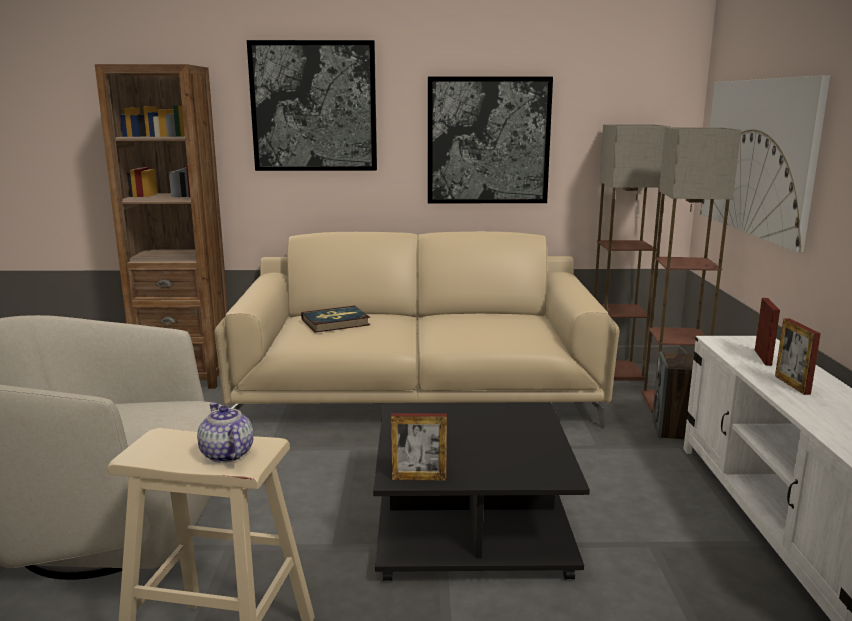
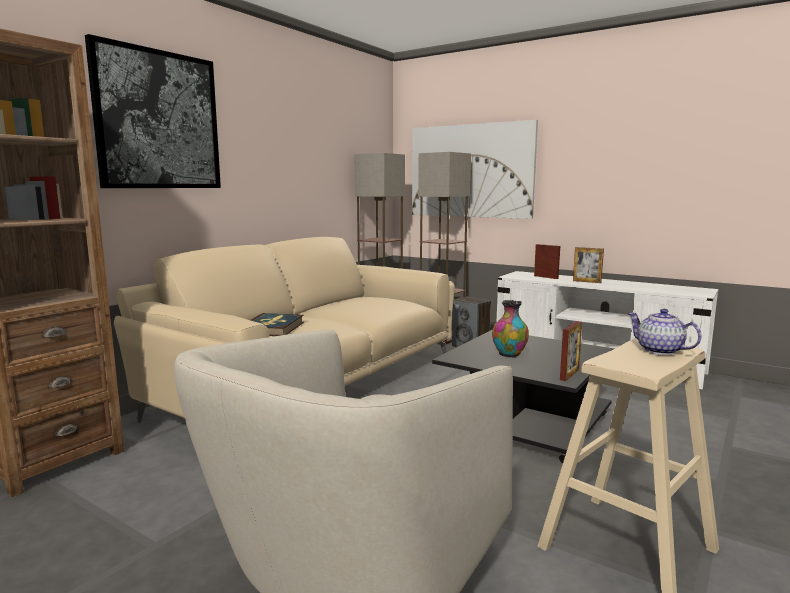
camera: 55 degrees left, 5 degrees down
teapot [197,403,254,463] -> teapot turned 45 degrees clockwise [627,309,702,355]
picture [428,77,553,203] -> none
none -> vase [492,300,529,358]

